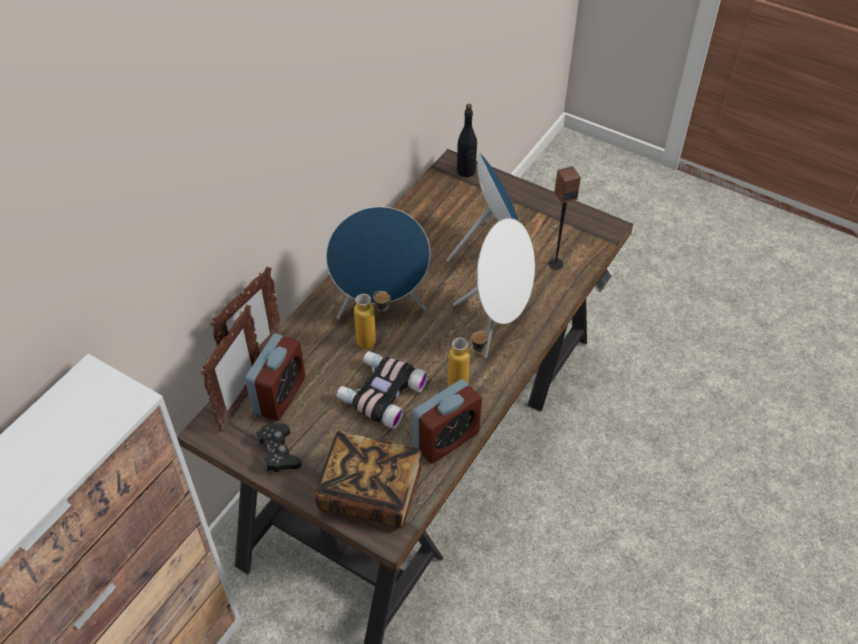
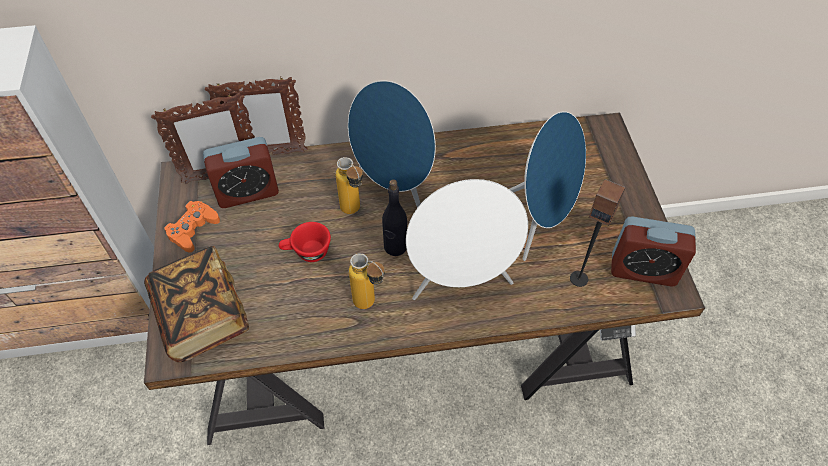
camera: 50 degrees right, 5 degrees up
black game controller [255,423,301,473] -> orange game controller [164,201,220,253]
binoculars [336,351,429,429] -> red cup [279,222,331,262]
alarm clock [413,379,482,464] -> alarm clock moved to [611,216,696,286]
black bottle [457,104,477,177] -> black bottle moved to [382,179,407,256]

